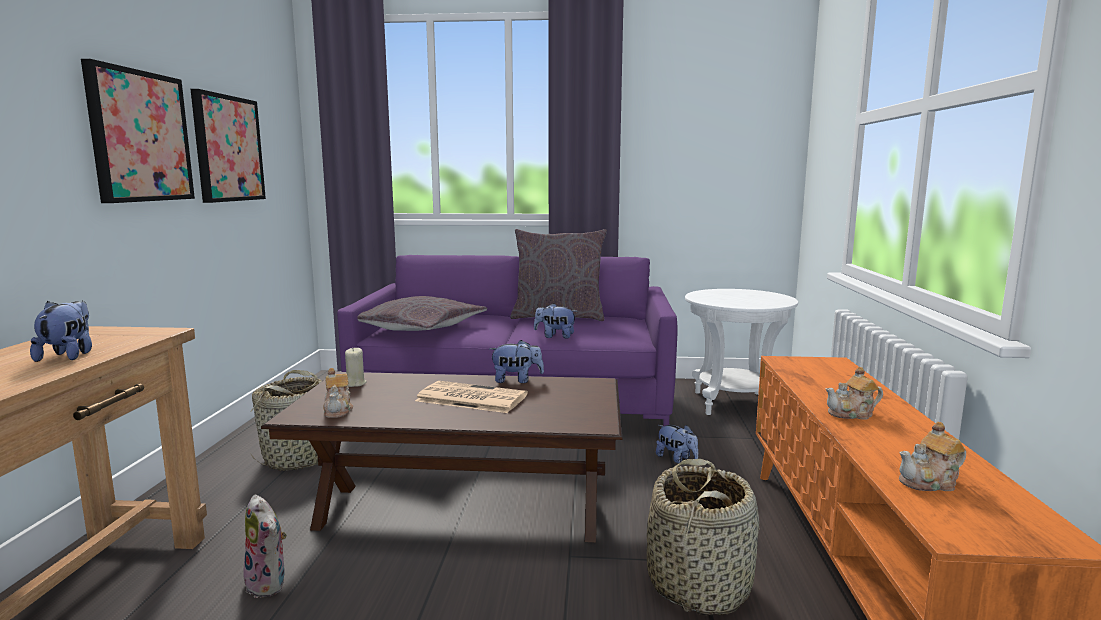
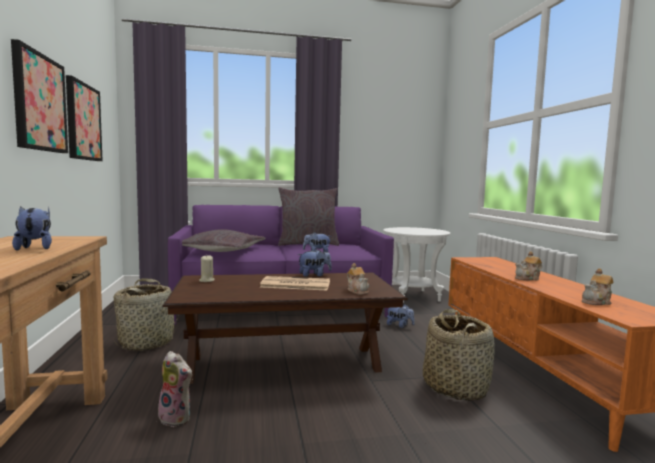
camera: 15 degrees left, 5 degrees down
teapot [323,368,353,418] -> teapot moved to [347,263,369,295]

